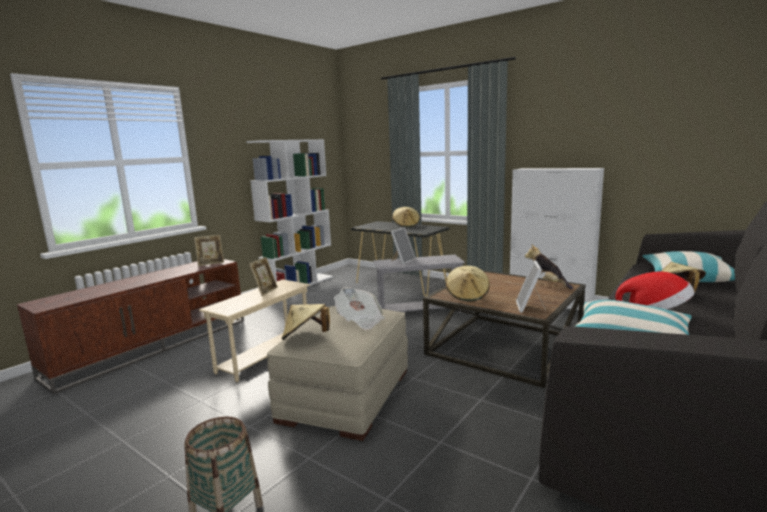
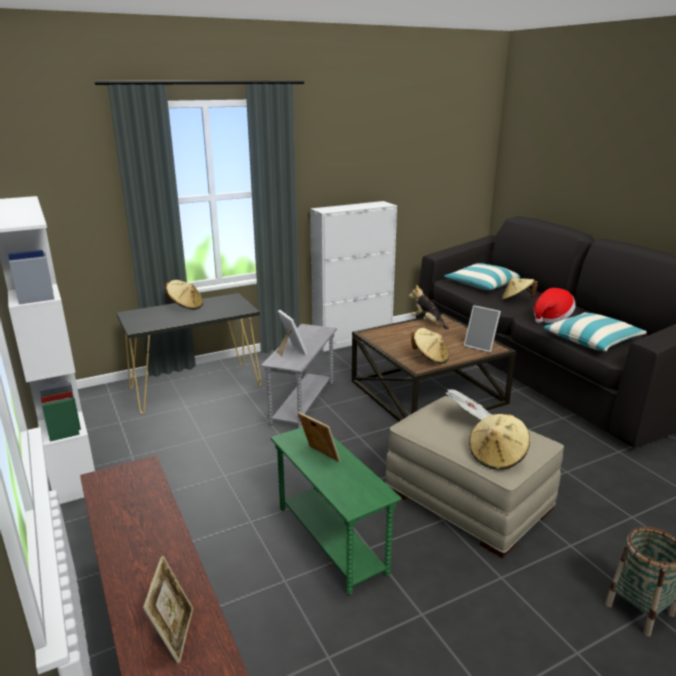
camera: 65 degrees left, 10 degrees up
picture frame [194,235,224,266] -> picture frame moved to [143,556,193,663]
beige side table [199,279,310,382] -> green side table [271,427,402,595]
plush toy [525,244,573,289] -> plush toy turned 60 degrees clockwise [409,285,449,329]

